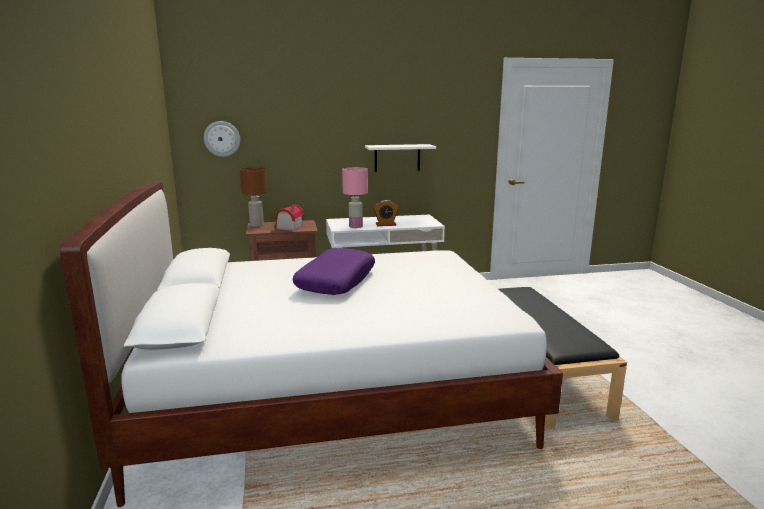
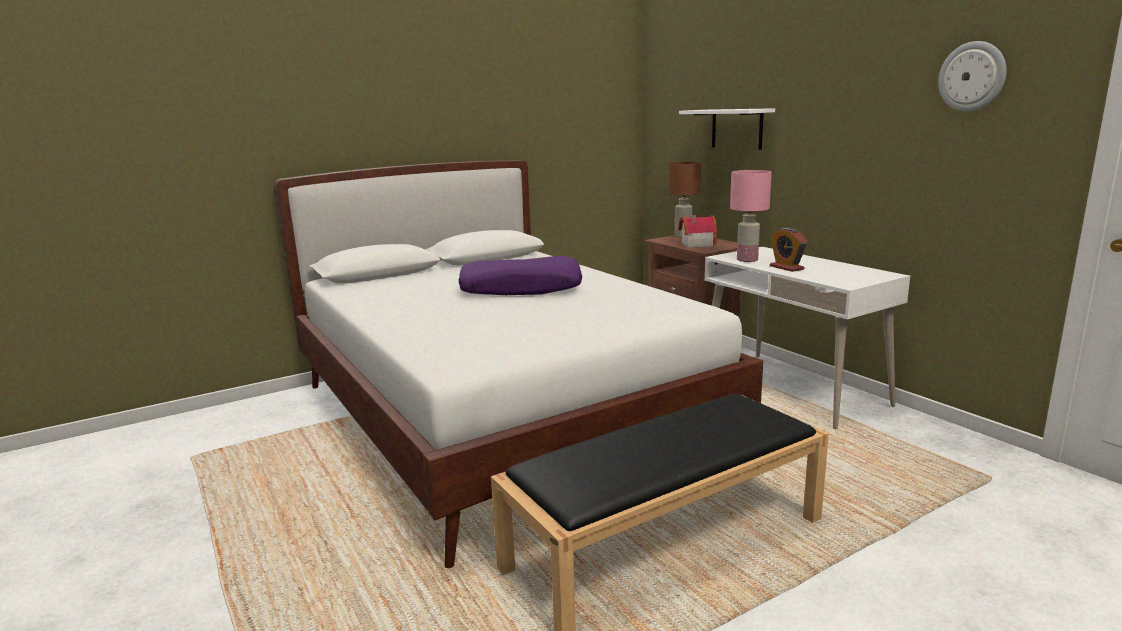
camera: 70 degrees right, 0 degrees up
wall clock [204,121,240,157] -> wall clock moved to [938,41,1007,112]
white shelf [365,144,436,172] -> white shelf moved to [679,108,775,150]

